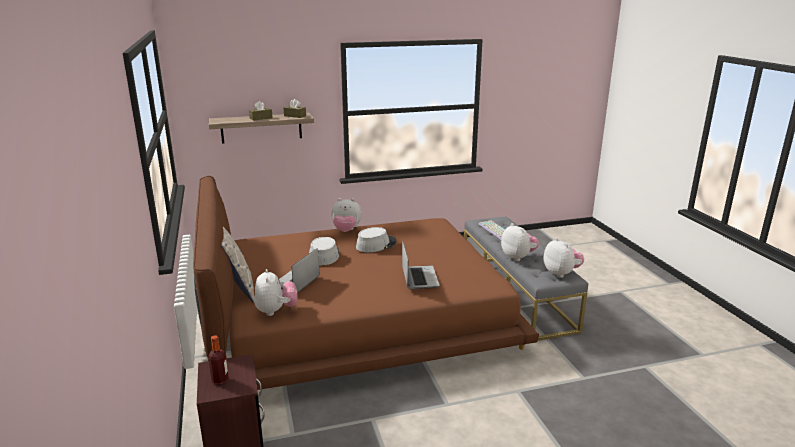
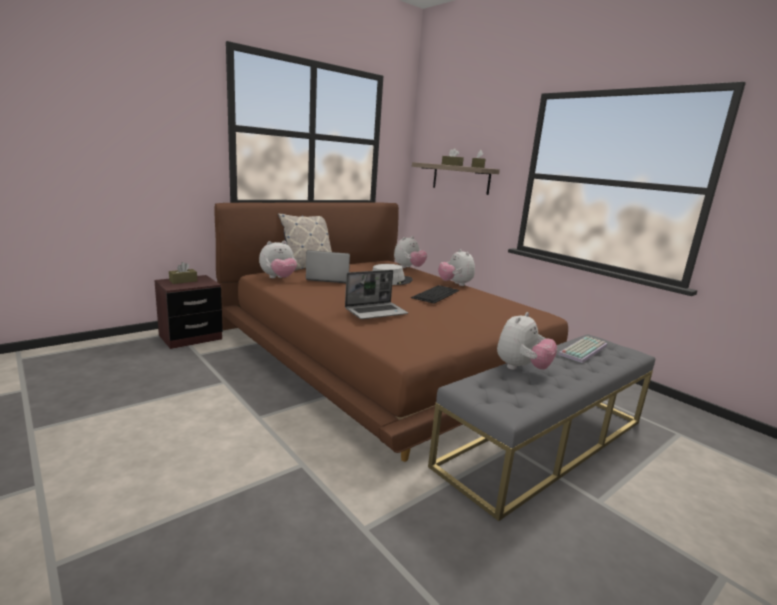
camera: 65 degrees right, 5 degrees down
bottle [208,335,229,384] -> brown tissue box [169,262,197,284]
grey hat [356,227,396,252] -> keyboard [411,285,460,304]
plush toy [543,237,584,278] -> plush toy moved to [394,236,427,268]

